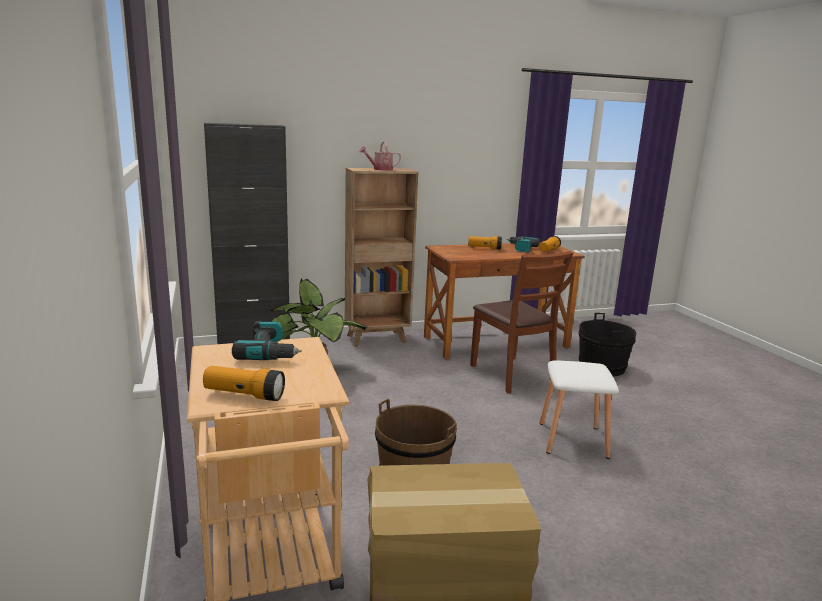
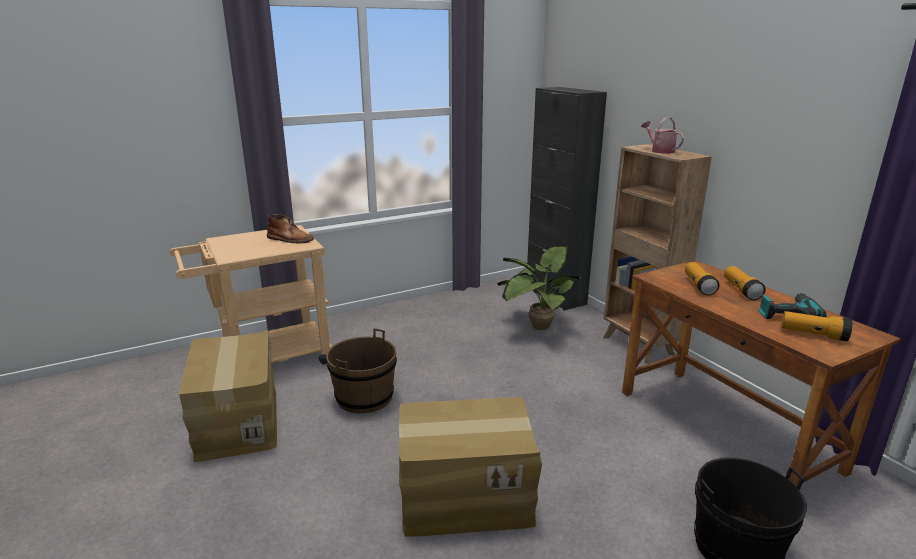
camera: 80 degrees right, 5 degrees up
flashlight [203,366,285,401] -> flashlight moved to [685,262,720,296]
power drill [232,321,302,360] -> brown boot [267,214,314,244]
brown chair [470,251,574,393] -> none
white stool [539,360,619,459] -> cardboard box [399,397,542,537]

